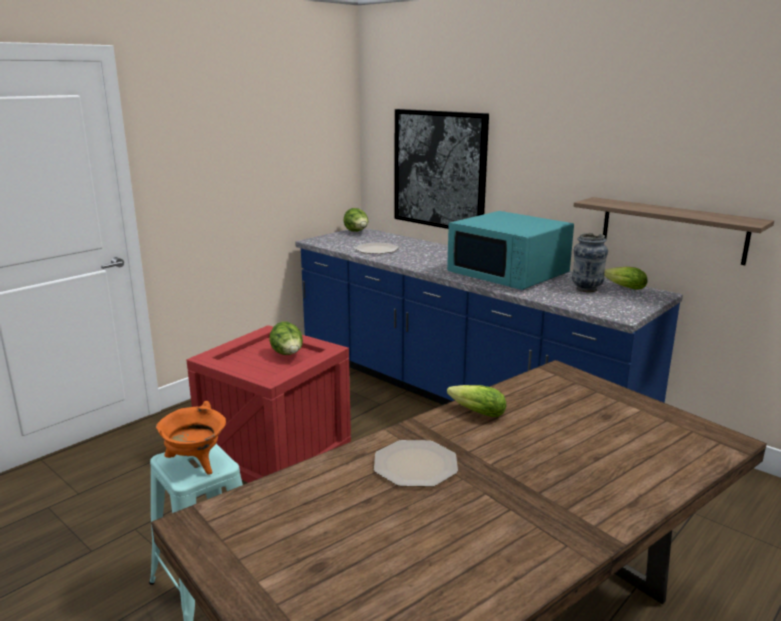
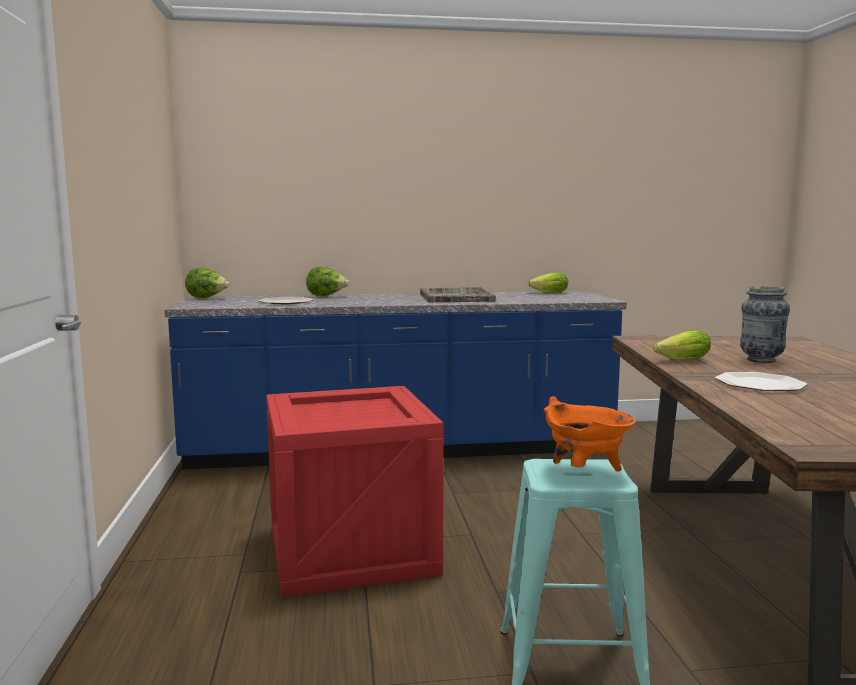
camera: 50 degrees left, 10 degrees down
lettuce [269,321,303,355] -> lettuce moved to [306,267,349,296]
picture [394,109,489,229] -> none
turquoise microwave [447,211,574,290] -> grey tray [420,287,496,302]
vase [572,233,608,292] -> vase moved to [740,286,790,363]
shelf [574,197,774,265] -> none

